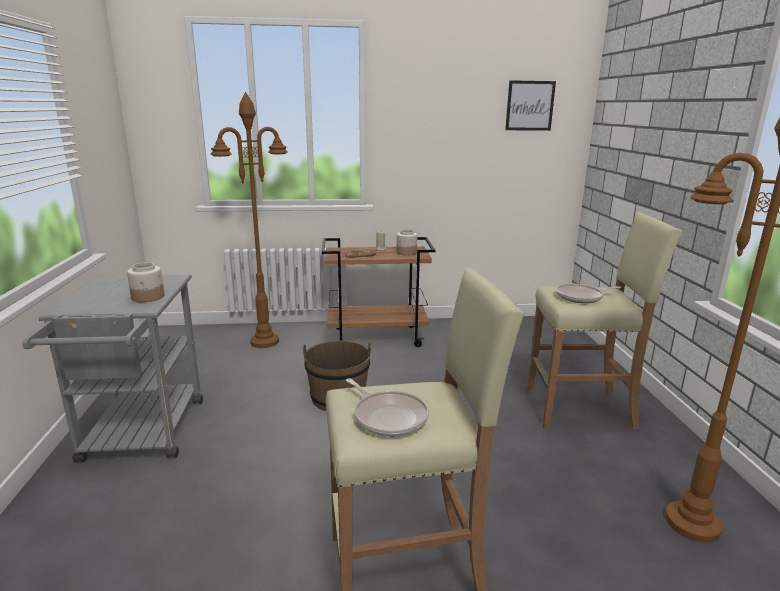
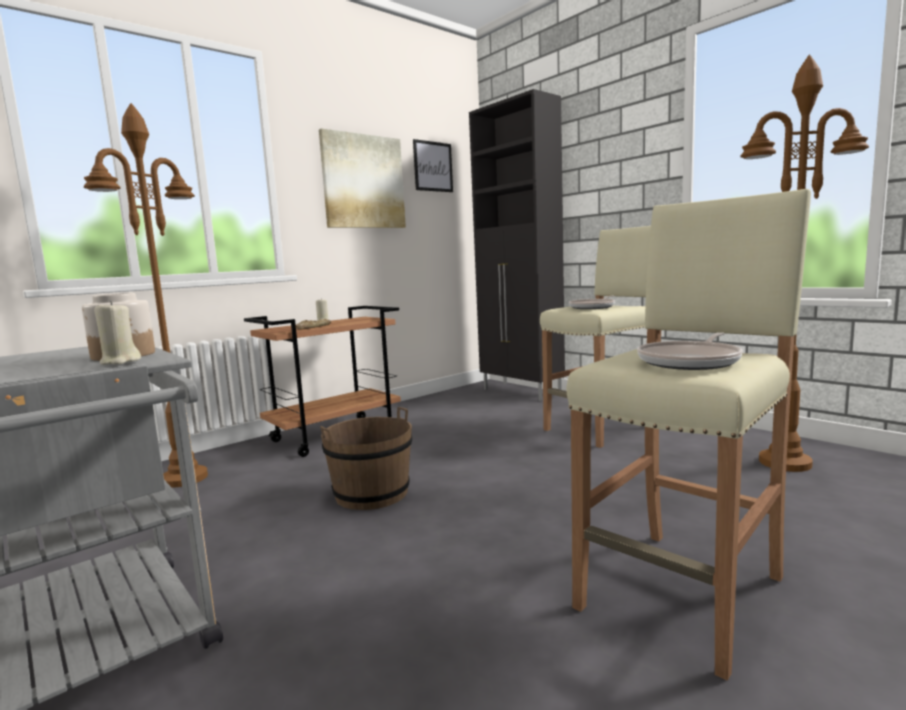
camera: 35 degrees left, 10 degrees down
frying pan [346,378,429,437] -> frying pan turned 120 degrees clockwise [637,332,743,370]
jar [396,230,417,256] -> none
none -> beige candle [94,301,141,365]
none -> picture [319,128,406,228]
none -> black cabinet [469,89,565,401]

